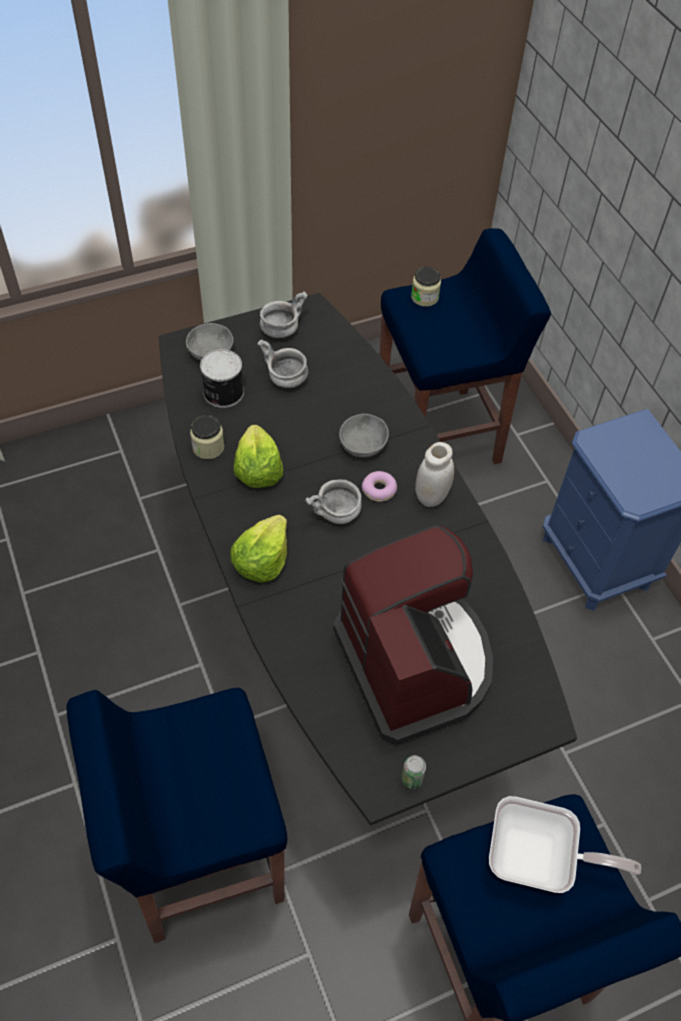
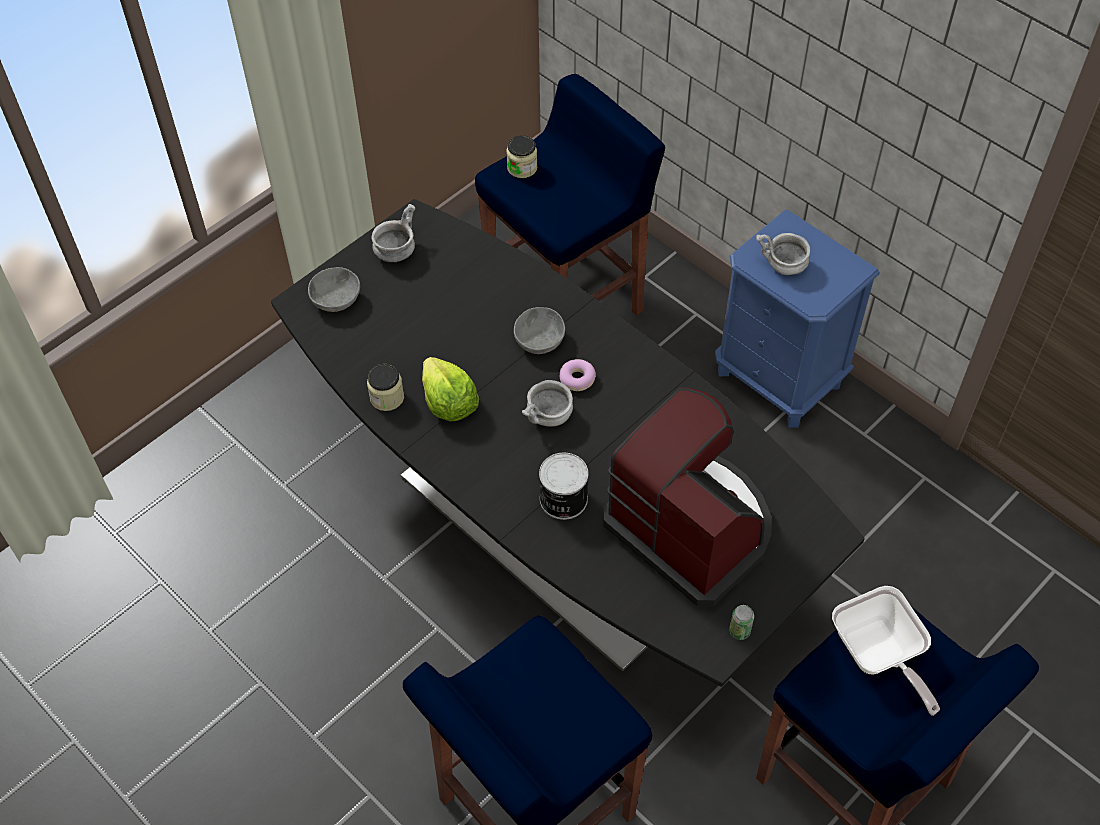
camera: 20 degrees left, 0 degrees up
can [200,349,244,408] -> can moved to [539,453,588,520]
lettuce [230,515,287,583] -> none
grey bowl [257,340,308,388] -> grey bowl moved to [756,233,810,275]
white jar [415,442,454,507] -> none
frying pan [489,796,641,893] -> frying pan turned 75 degrees clockwise [832,586,940,716]

